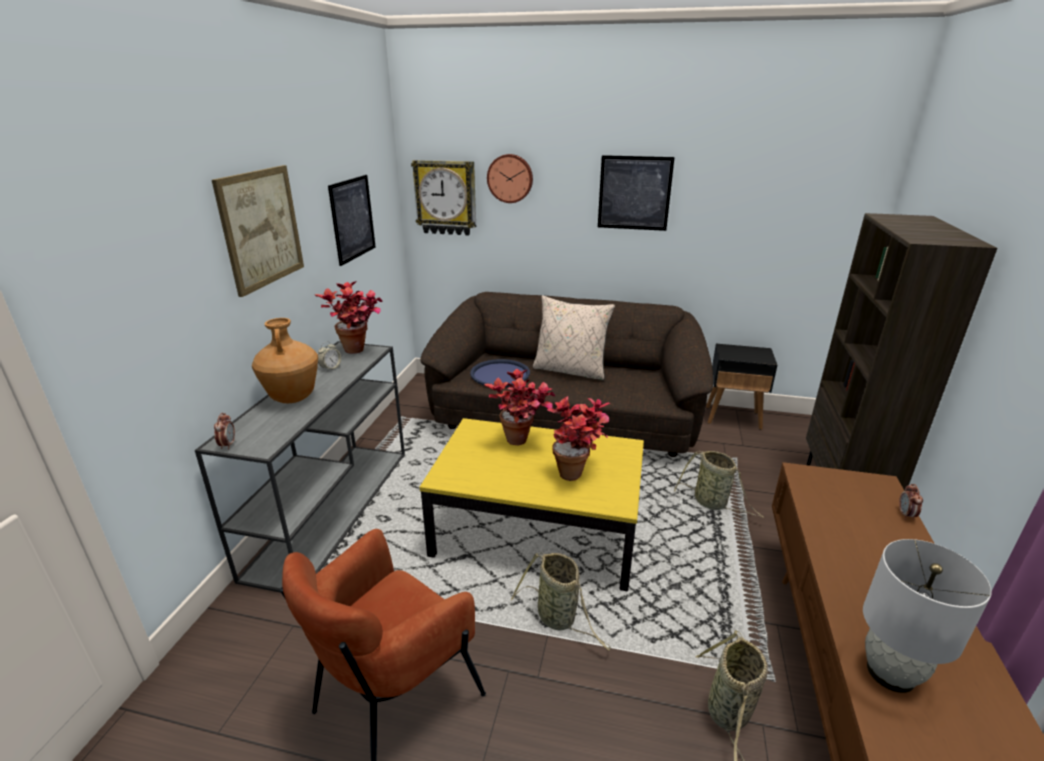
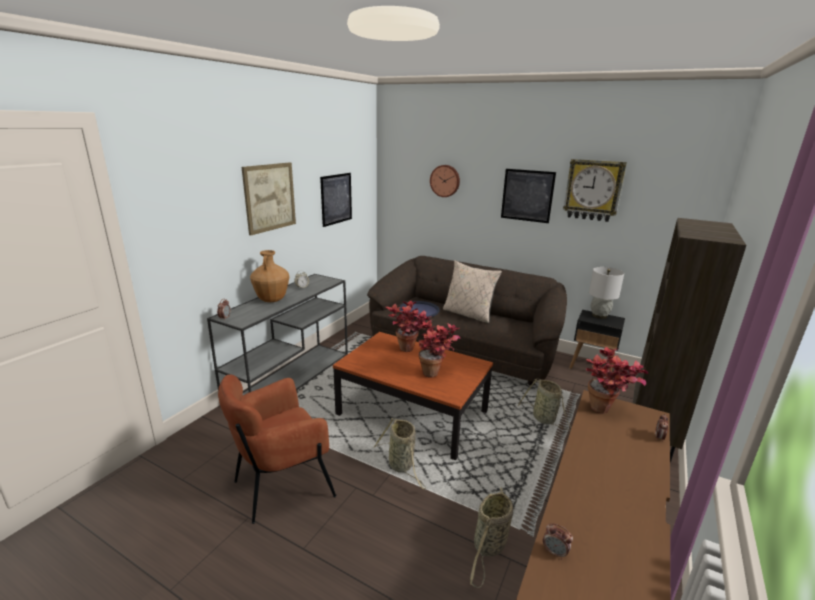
camera: 15 degrees right, 5 degrees down
potted plant [315,281,383,354] -> potted plant moved to [586,347,648,414]
wall clock [411,160,476,236] -> wall clock moved to [563,159,627,222]
yellow coffee table [420,418,644,591] -> brown coffee table [333,332,493,460]
white table lamp [863,539,992,693] -> white table lamp moved to [589,267,624,319]
none -> alarm clock [543,523,573,559]

